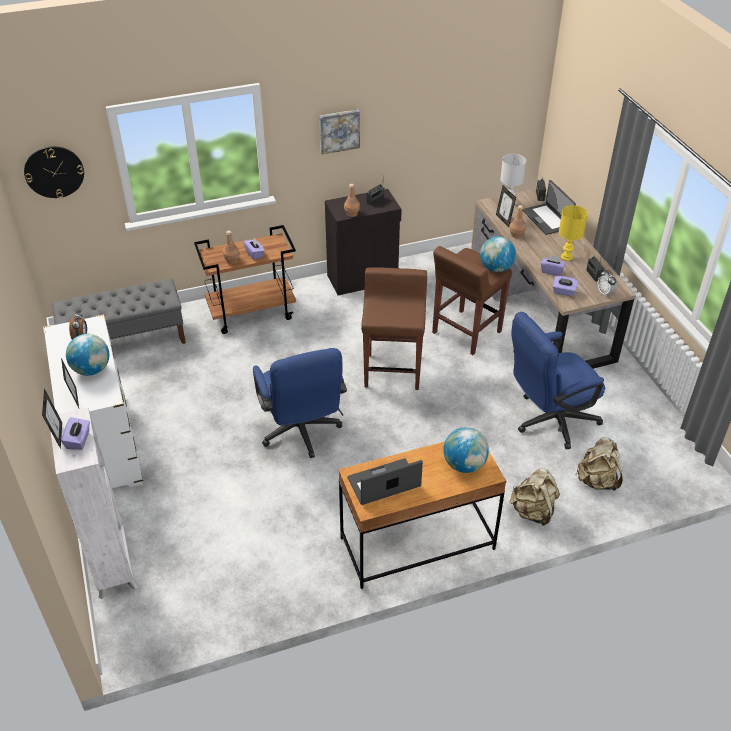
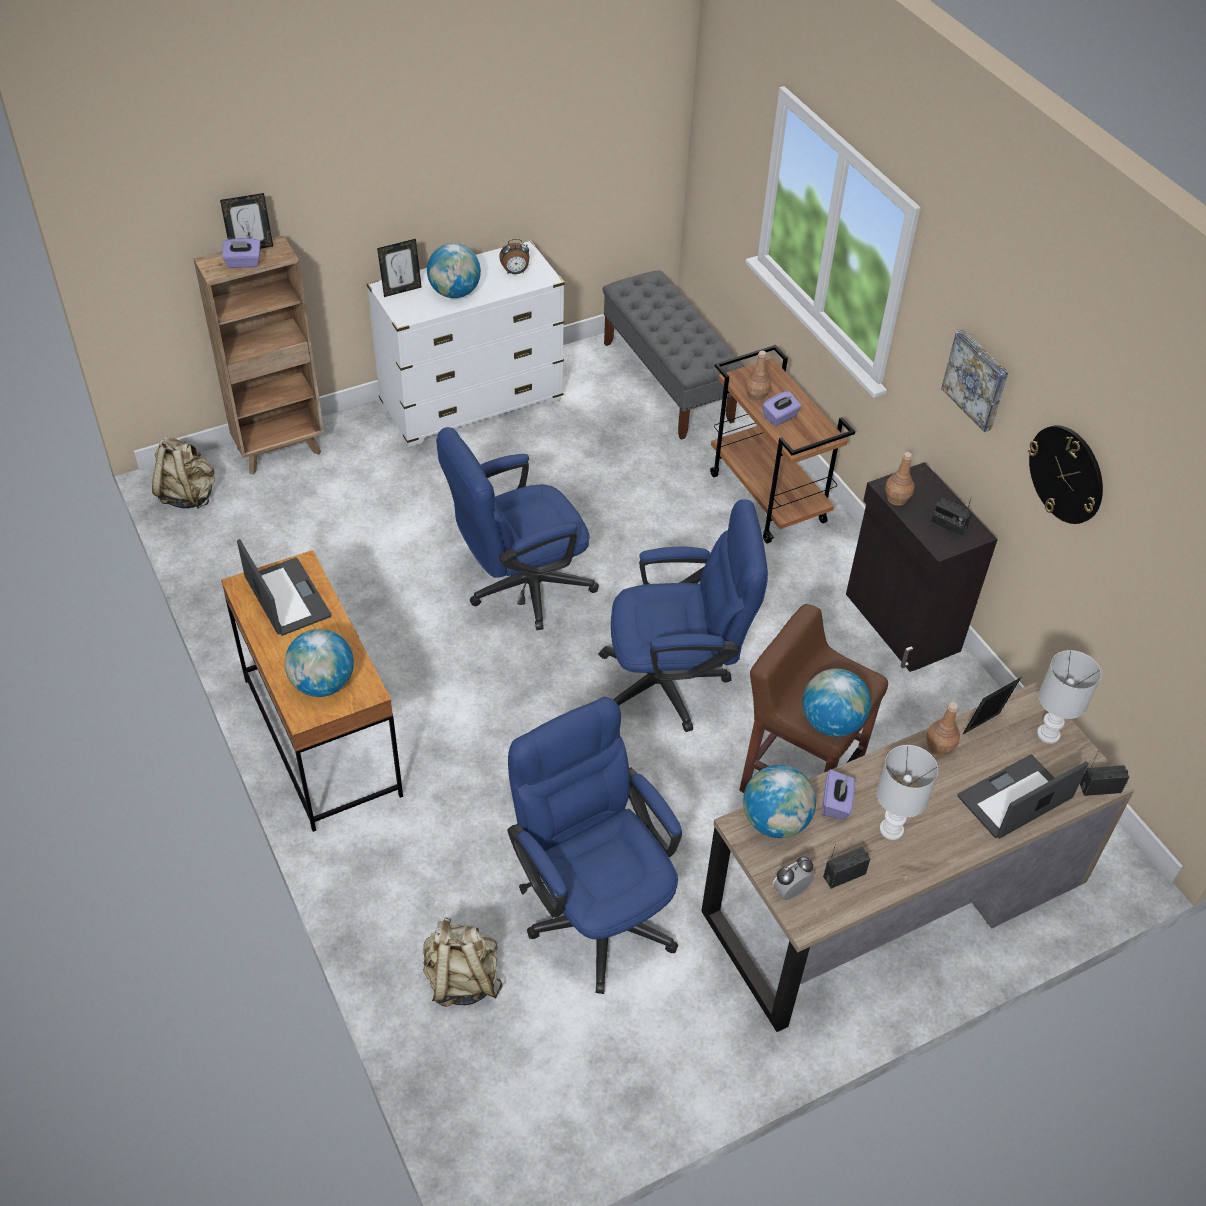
camera: 80 degrees right, 5 degrees up
wall clock [24,146,84,198] -> wall clock moved to [1028,425,1103,524]
white bookcase [51,407,138,599] -> brown bookcase [193,236,325,475]
brown stool [361,267,427,390] -> blue office chair [599,499,768,732]
beige backpack [509,468,560,526] -> beige backpack moved to [152,437,215,509]
purple tissue box [553,276,578,296] -> globe [743,765,816,838]
yellow table lamp [559,205,588,261] -> white table lamp [877,745,938,840]

